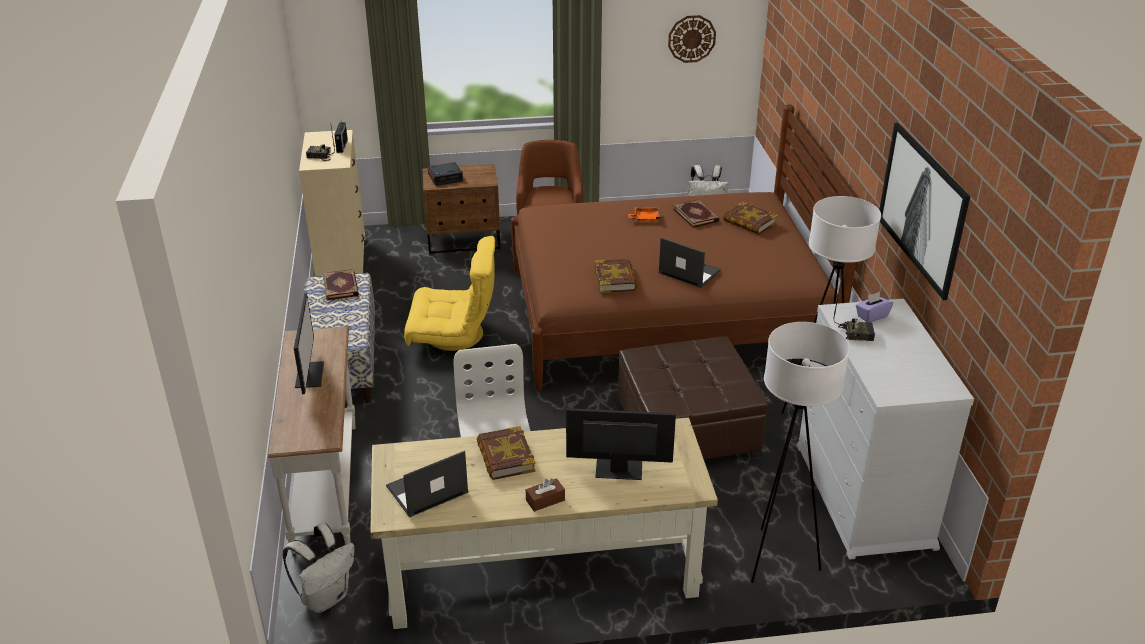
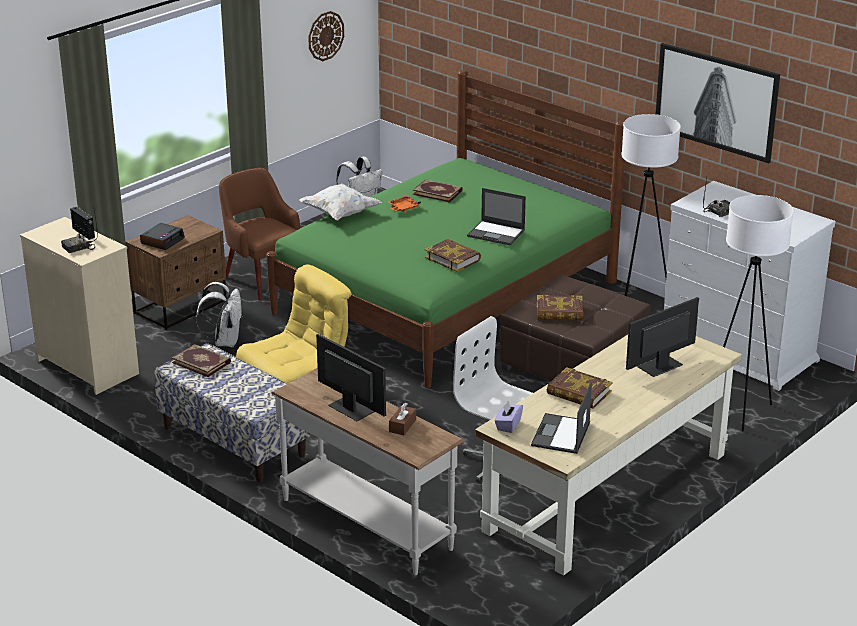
camera: 40 degrees left, 5 degrees down
white backpack [283,523,354,613] -> white backpack moved to [196,282,243,347]
brown bed [511,104,856,391] -> green bed [266,70,624,388]
brown tissue box [526,478,565,512] -> brown tissue box moved to [389,403,416,435]
laptop [659,238,721,288] -> laptop turned 150 degrees counterclockwise [467,188,526,245]
book [723,202,778,234] -> book moved to [537,295,583,321]
purple tissue box [856,292,893,323] -> purple tissue box moved to [495,400,523,433]
none -> white pillow [299,183,382,221]

